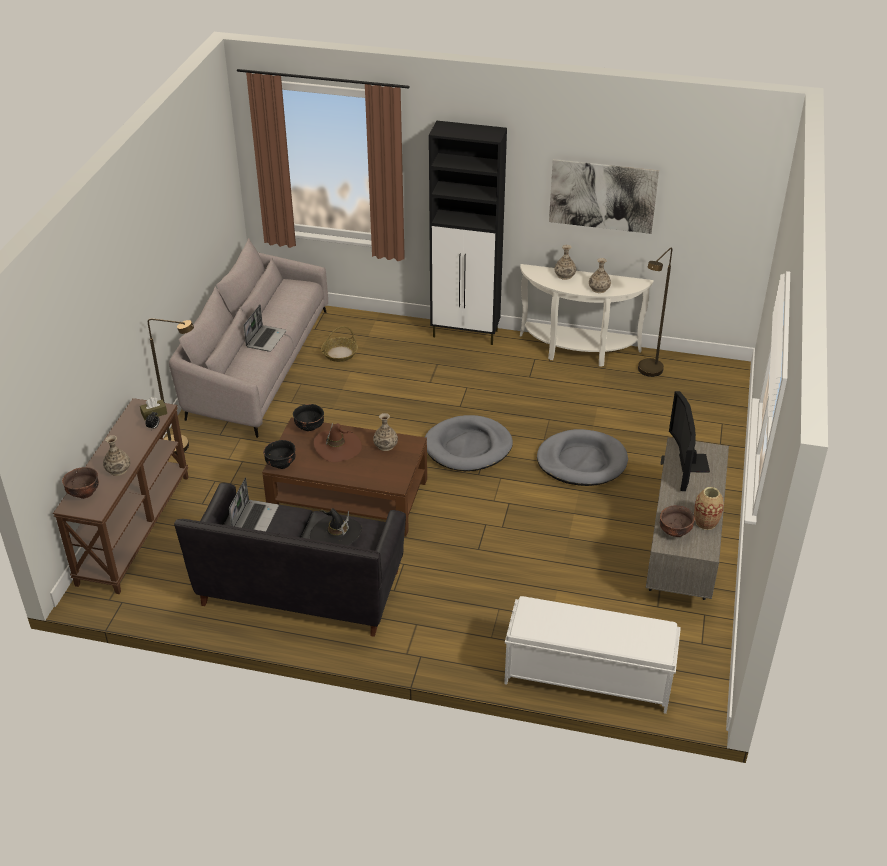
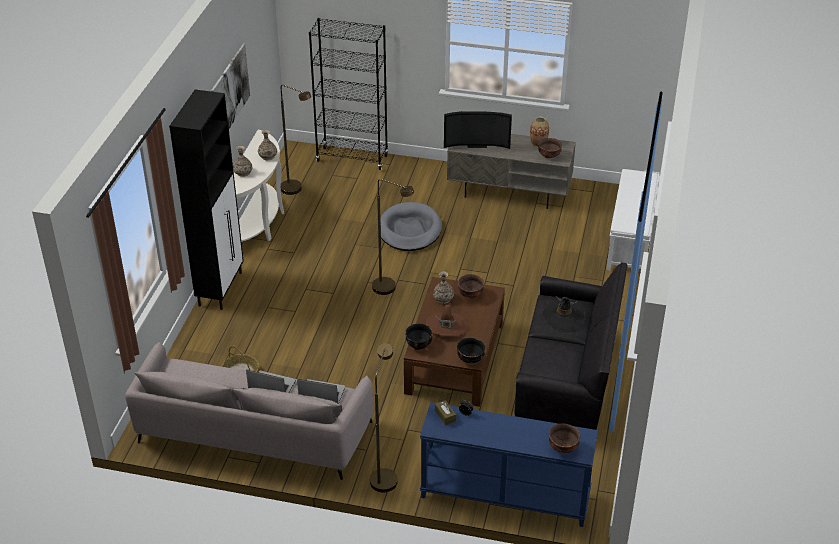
camera: 90 degrees left, 0 degrees up
brown console table [53,398,188,594] -> blue console table [420,402,598,527]
vase [103,435,130,476] -> none
laptop [229,477,279,531] -> laptop moved to [297,379,345,404]
grey dog bed [425,415,513,471] -> brown floor lamp [372,179,414,295]
none -> black bookcase [309,18,388,170]
none -> brown bowl [458,274,484,298]

